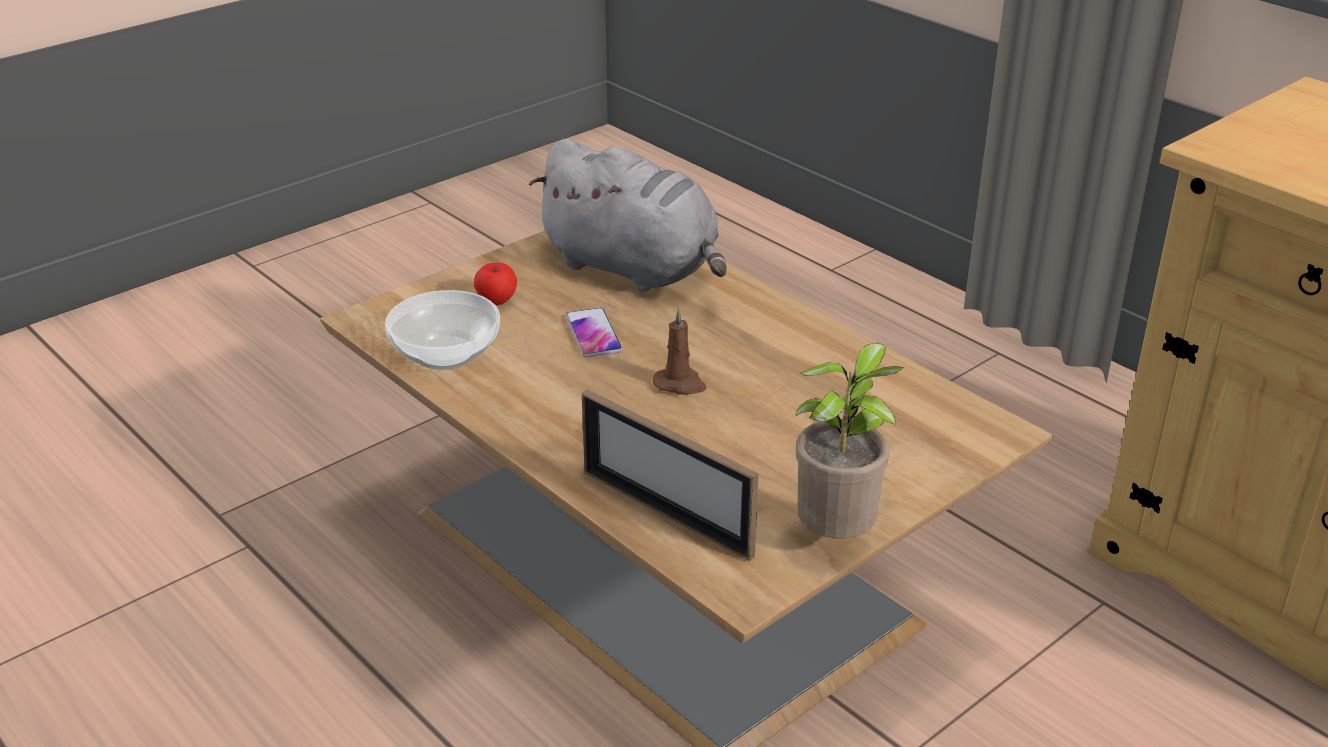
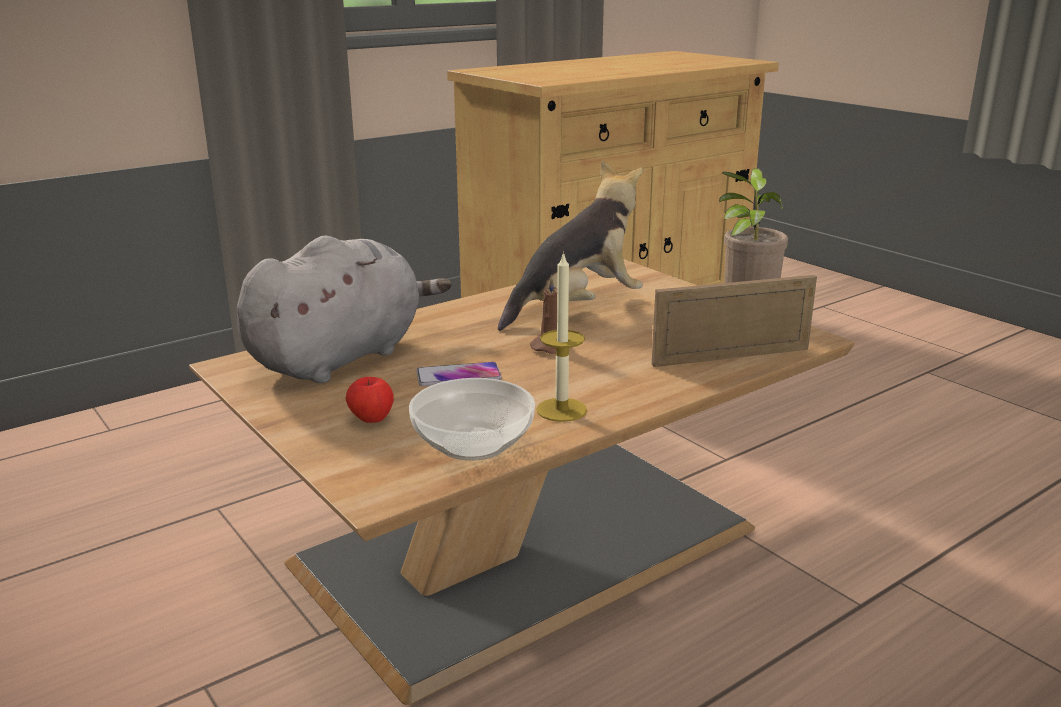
camera: 85 degrees left, 10 degrees down
picture frame [582,389,759,561] -> picture frame turned 150 degrees counterclockwise [652,275,817,367]
none -> plush toy [498,161,643,331]
none -> candle [536,251,587,422]

